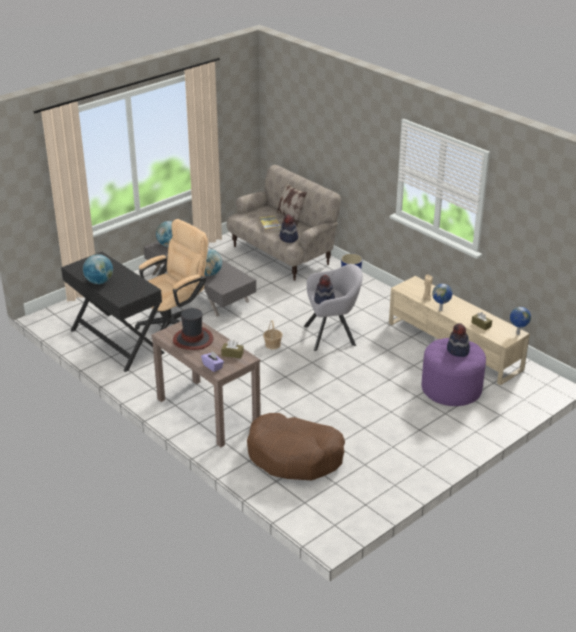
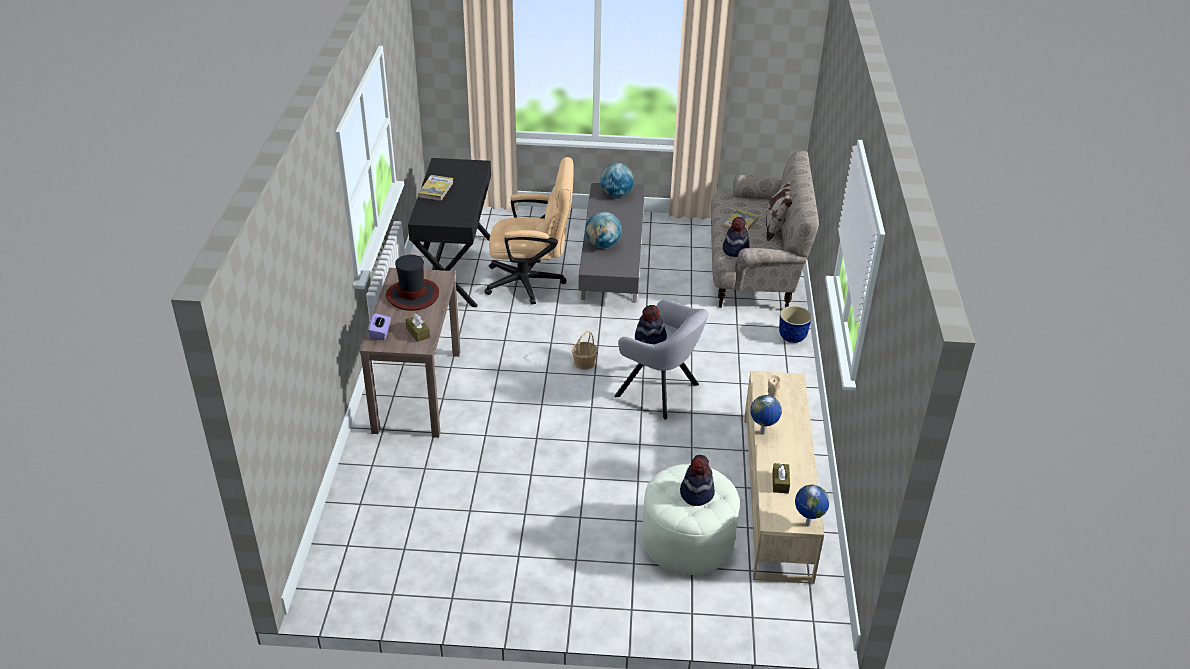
camera: 45 degrees right, 5 degrees up
globe [83,254,113,284] -> book [418,175,454,201]
brown dog bed [247,413,345,480] -> none
purple ottoman [422,338,486,406] -> white ottoman [642,464,740,575]

